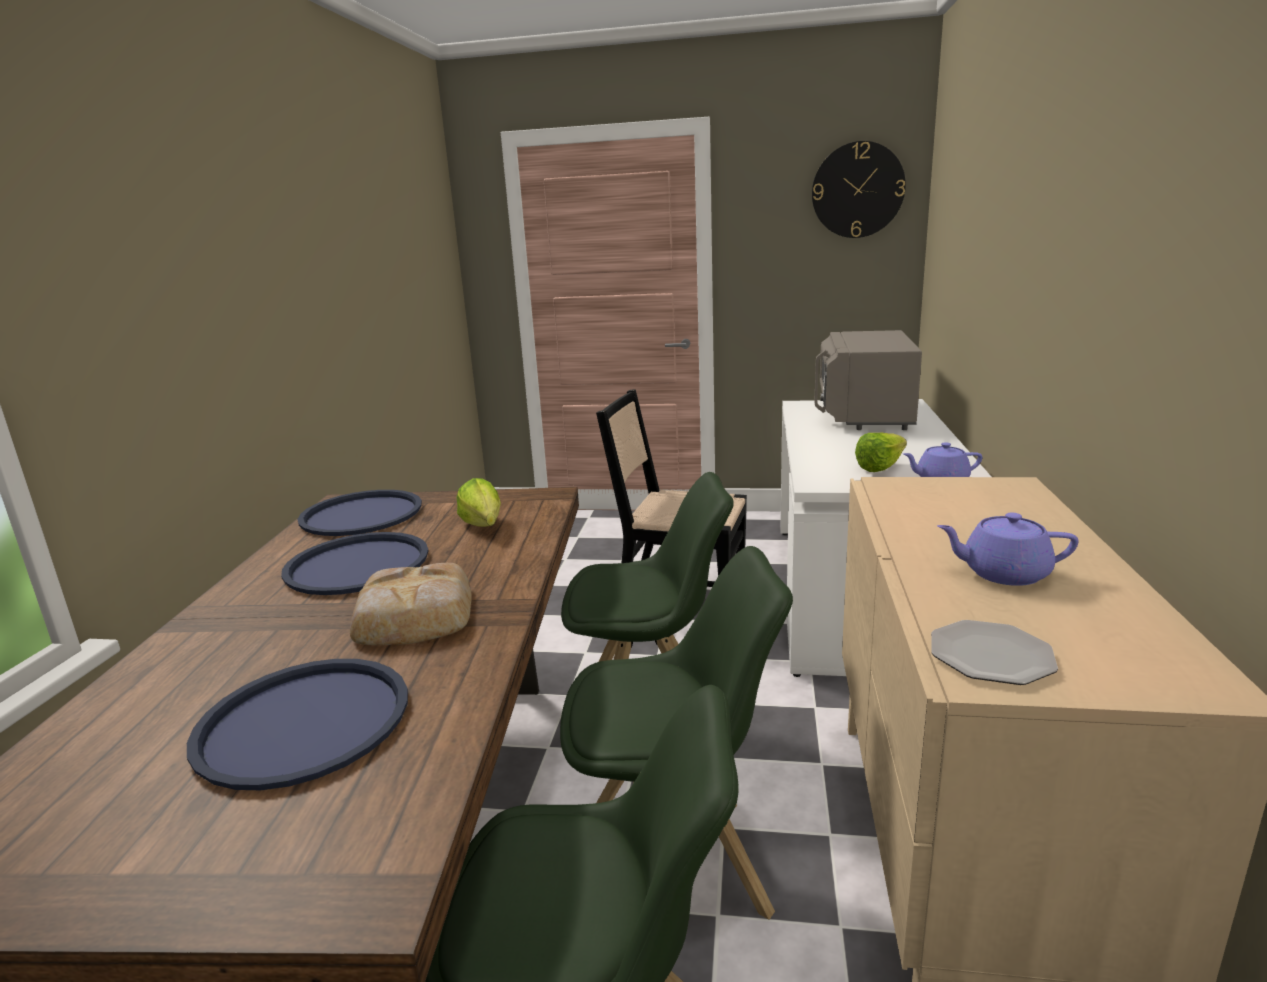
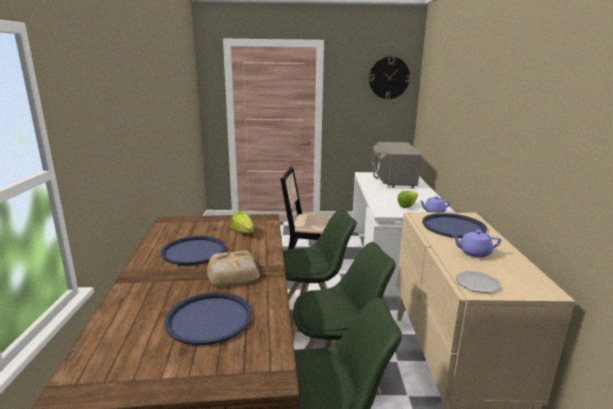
camera: 10 degrees left, 0 degrees up
blue tray [297,490,422,536] -> blue tray moved to [422,213,487,238]

